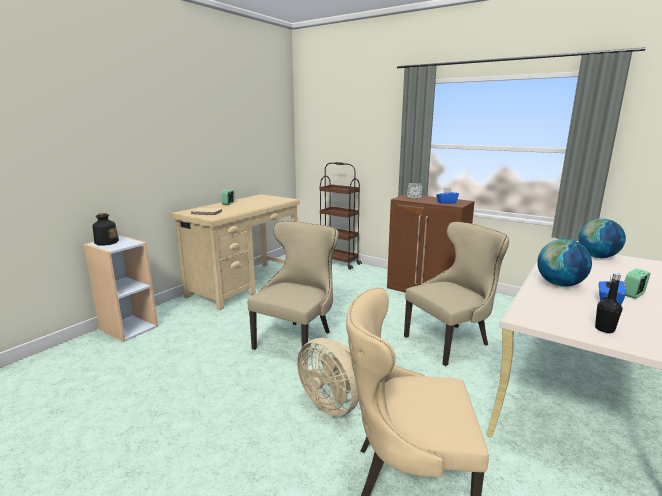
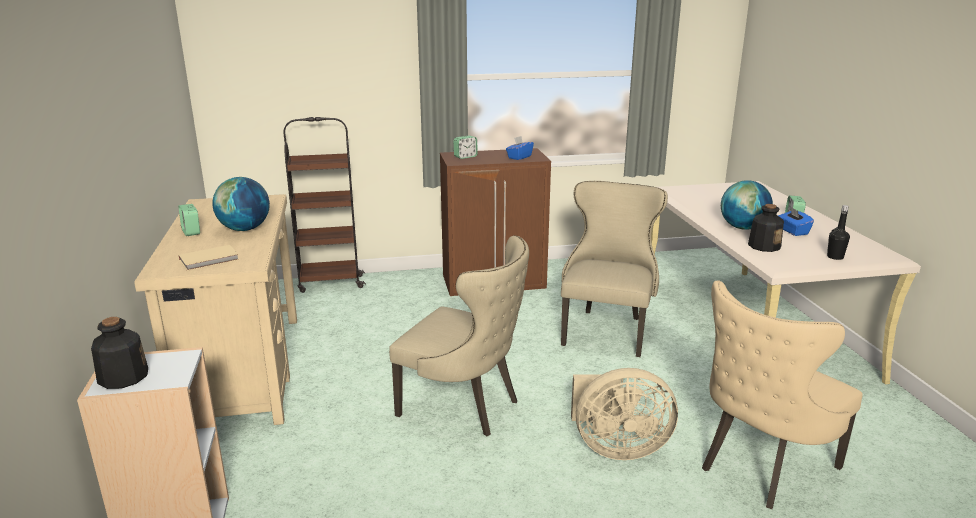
camera: 45 degrees left, 5 degrees up
beige chair [248,221,339,362] -> beige chair turned 135 degrees clockwise [389,235,529,436]
globe [578,219,626,258] -> globe moved to [212,177,270,231]
none -> bottle [748,204,784,252]

